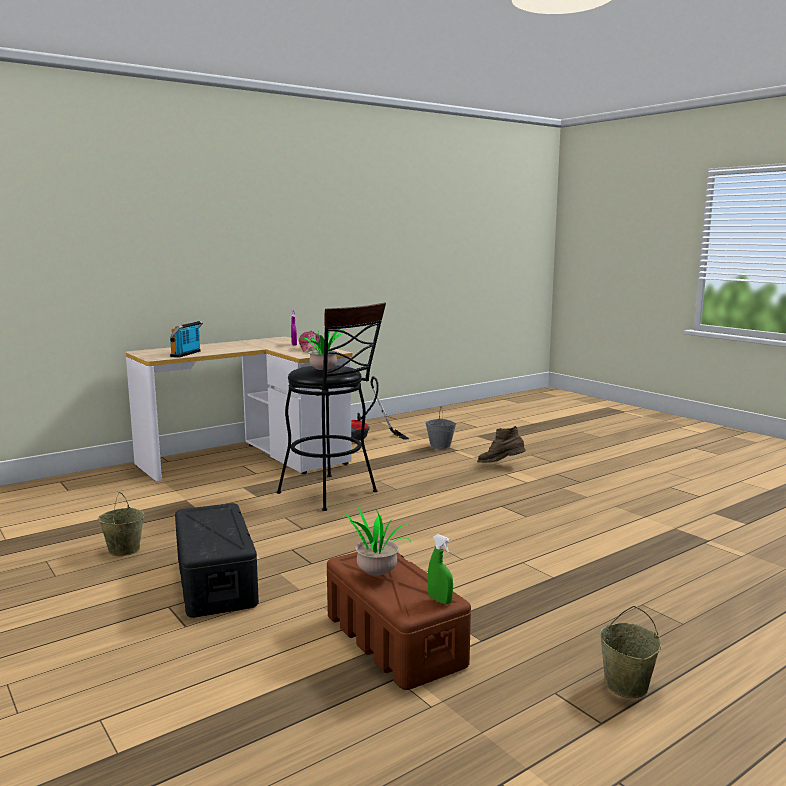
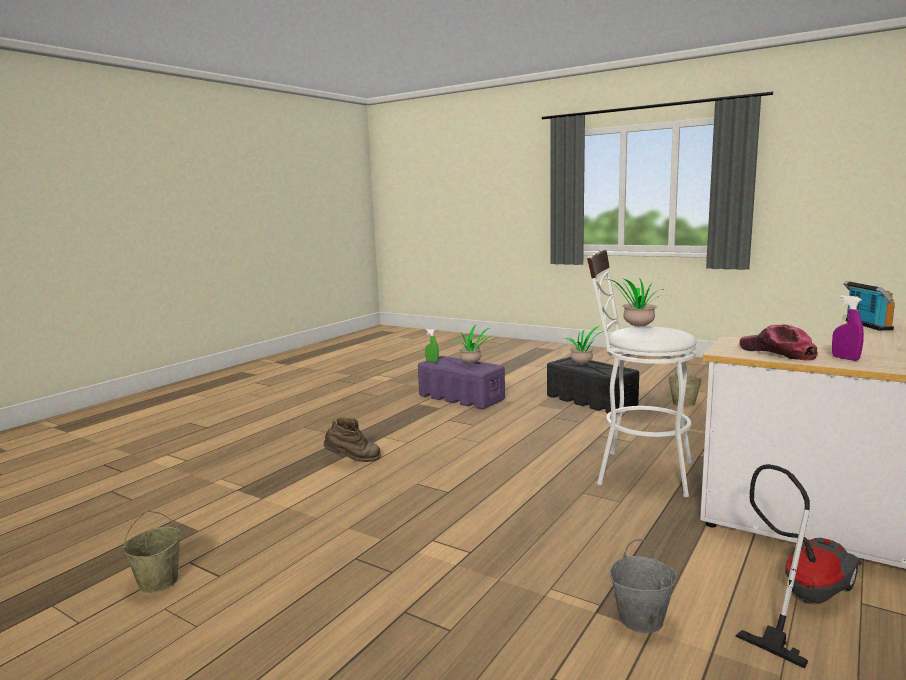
camera: 160 degrees right, 0 degrees up
black stool [277,303,386,511] -> white stool [587,250,697,497]
brown storage box [327,552,471,690] -> purple storage box [418,356,505,409]
brown boot [477,426,526,463] -> brown boot moved to [323,417,381,462]
beige bucket [600,606,661,698] -> beige bucket moved to [123,511,181,593]
none -> potted plant [564,326,604,364]

